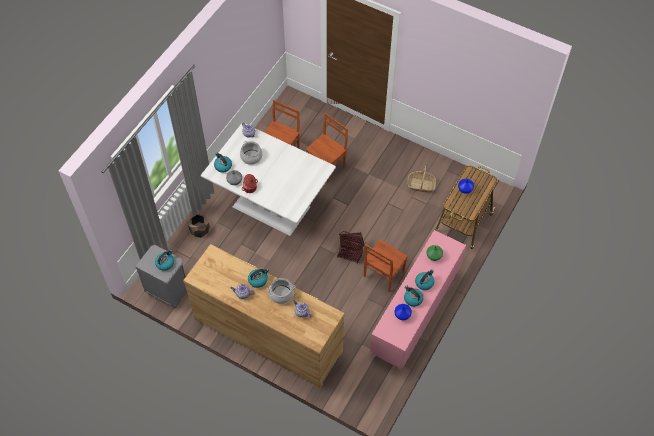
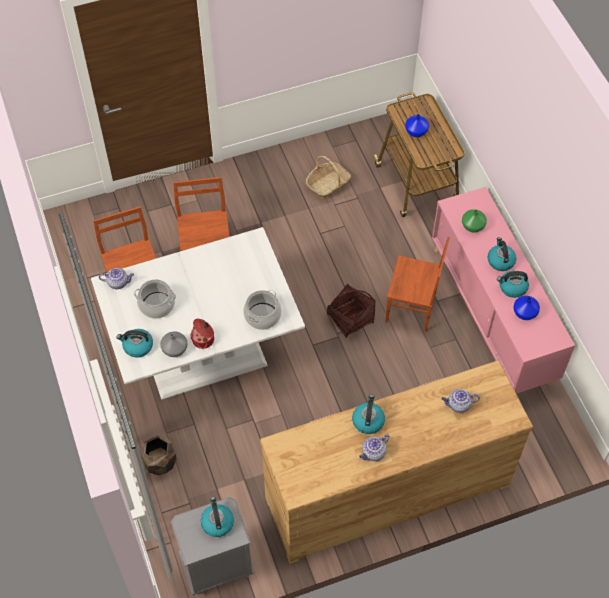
camera: 50 degrees left, 0 degrees up
cooking pot [267,278,295,304] -> cooking pot moved to [243,290,282,330]
brown chair [364,240,408,292] -> brown chair turned 60 degrees counterclockwise [386,237,450,332]

